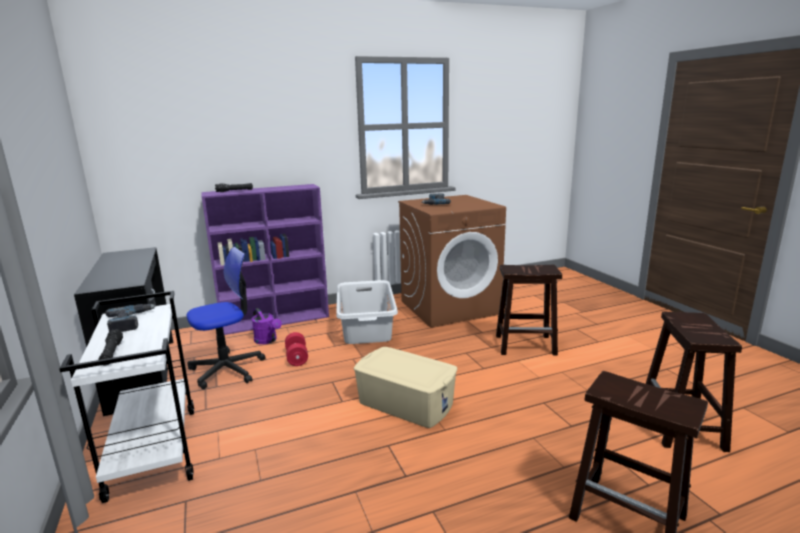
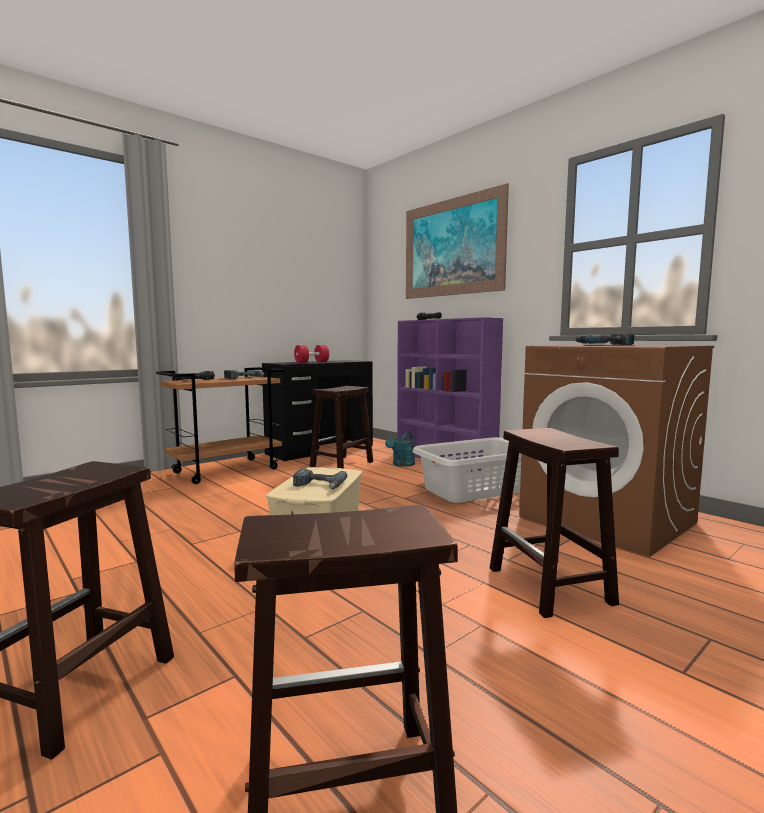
camera: 70 degrees right, 10 degrees down
white cart [59,291,194,503] -> brown cart [156,367,284,484]
office chair [187,247,265,389] -> brown stool [310,386,373,469]
purple watering can [251,308,282,344] -> turquoise watering can [385,432,415,467]
red dumbbell [285,332,308,366] -> red dumbbell moved to [294,345,329,363]
none -> power drill [293,468,347,489]
none -> picture [406,183,509,299]

